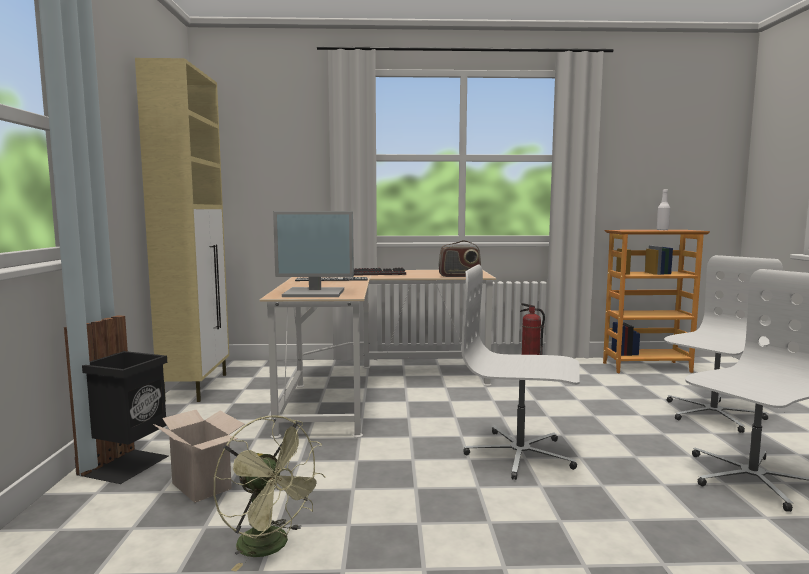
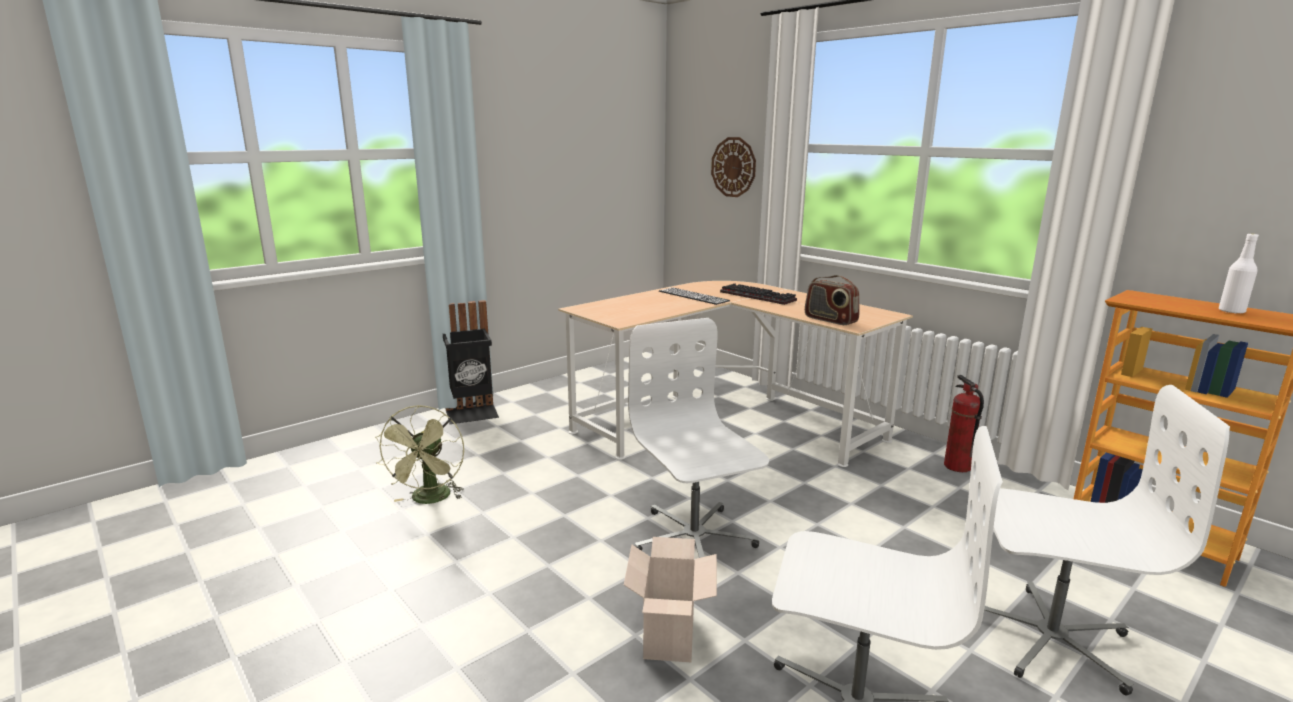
camera: 50 degrees right, 10 degrees up
beige cabinet [135,58,229,402] -> none
cardboard box [153,410,245,503] -> cardboard box moved to [624,537,717,662]
monitor [273,211,354,297] -> none
none -> wall clock [711,137,756,197]

